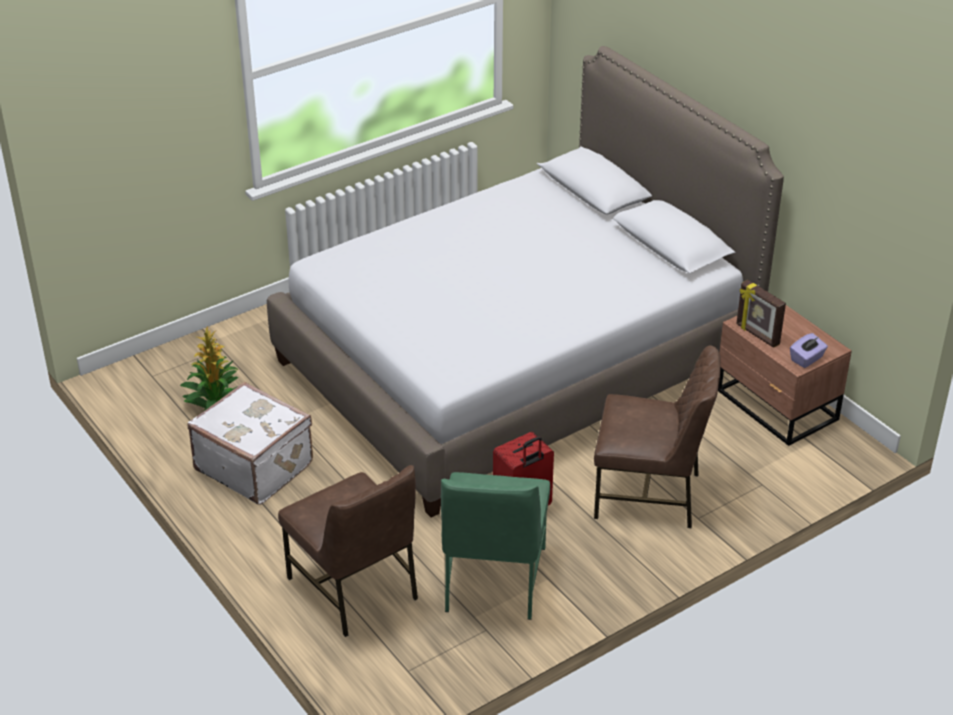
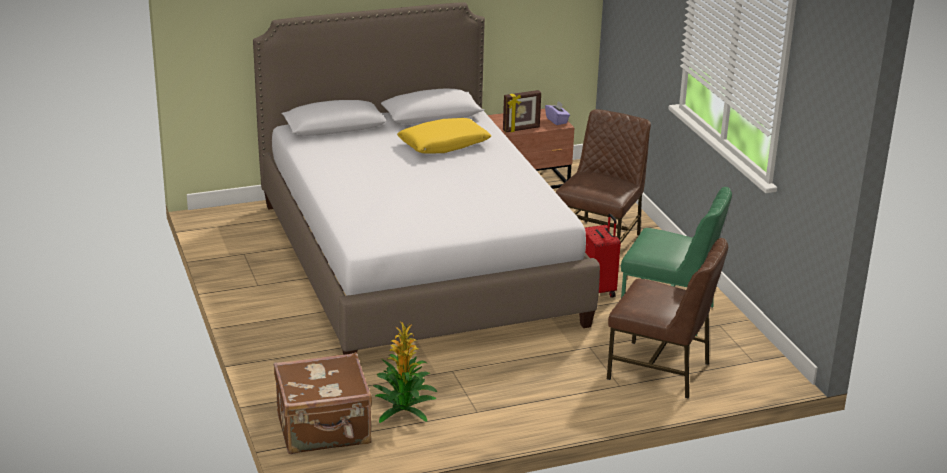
camera: 75 degrees left, 10 degrees down
white suitcase [187,382,313,505] -> none
brown chair [278,465,418,637] -> brown chair turned 45 degrees clockwise [607,238,728,398]
none -> brown suitcase [274,352,372,454]
none -> yellow pillow [397,118,491,154]

